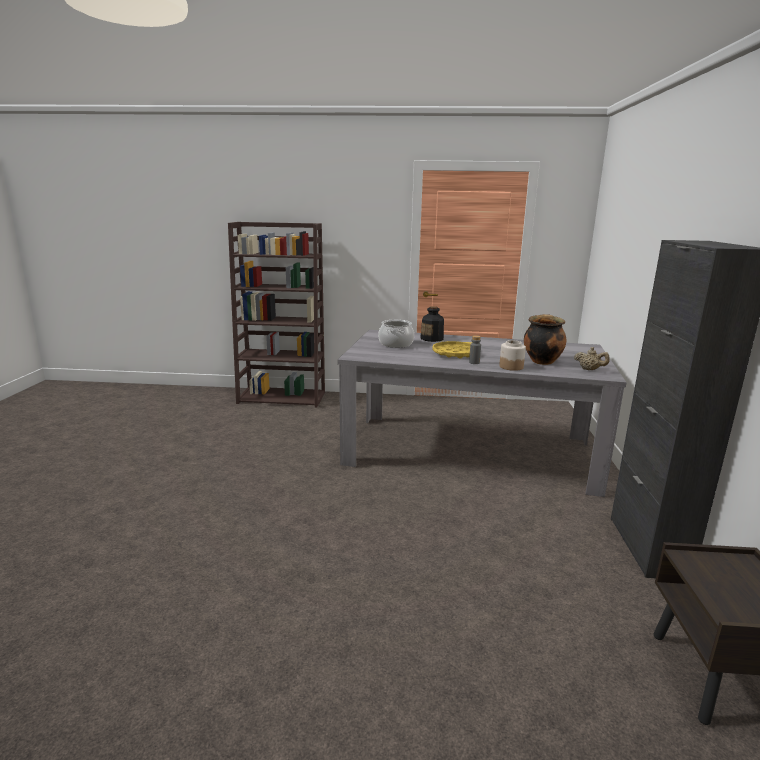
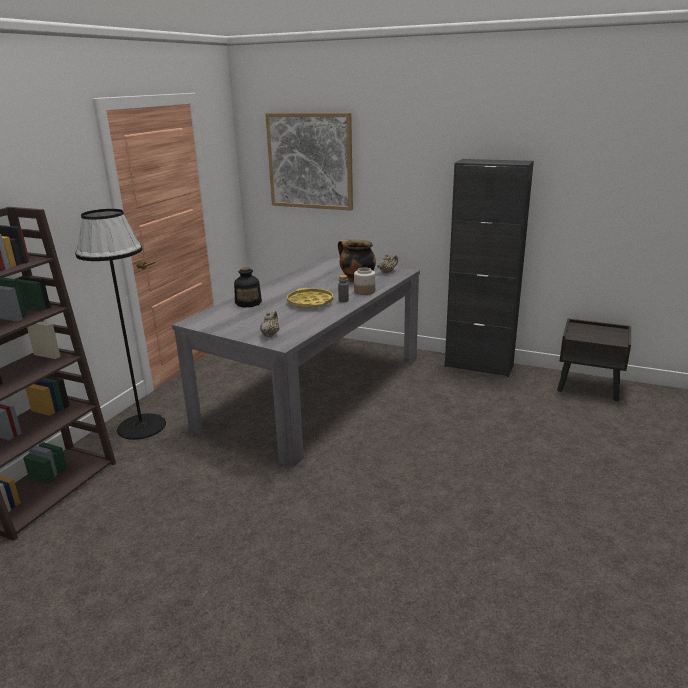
camera: 70 degrees left, 5 degrees up
cooking pot [379,320,414,348] -> none
none -> black floor lamp [75,209,166,440]
none -> beige teapot [260,310,280,337]
none -> picture [265,113,353,211]

